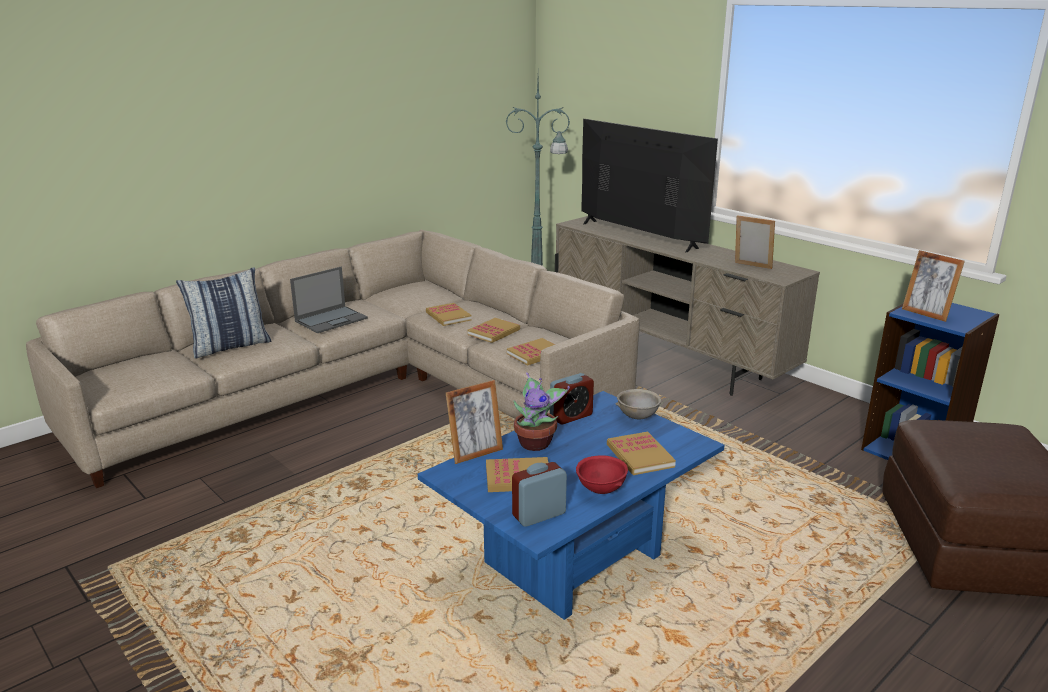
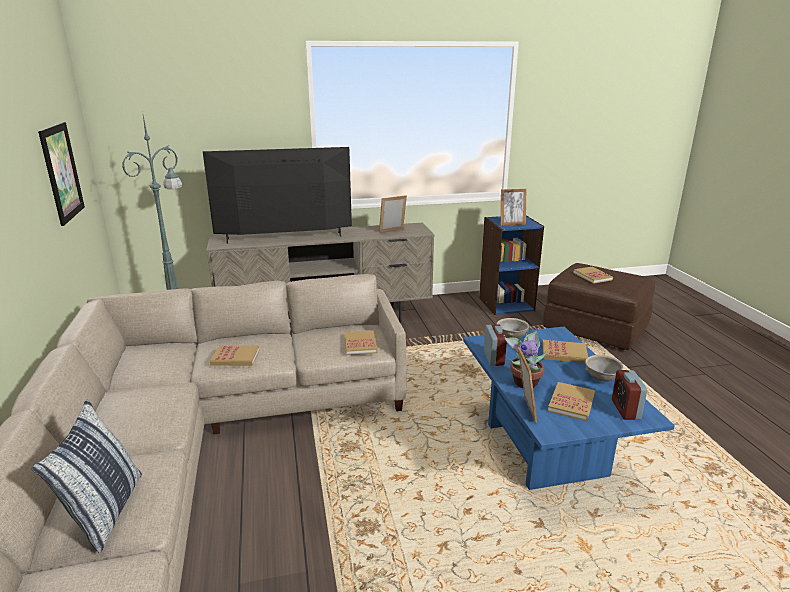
camera: 60 degrees left, 0 degrees up
laptop [290,267,368,333] -> none
book [468,318,520,343] -> book moved to [573,267,613,284]
red bowl [576,455,628,494] -> grey bowl [585,355,623,382]
none -> picture [38,122,85,226]

